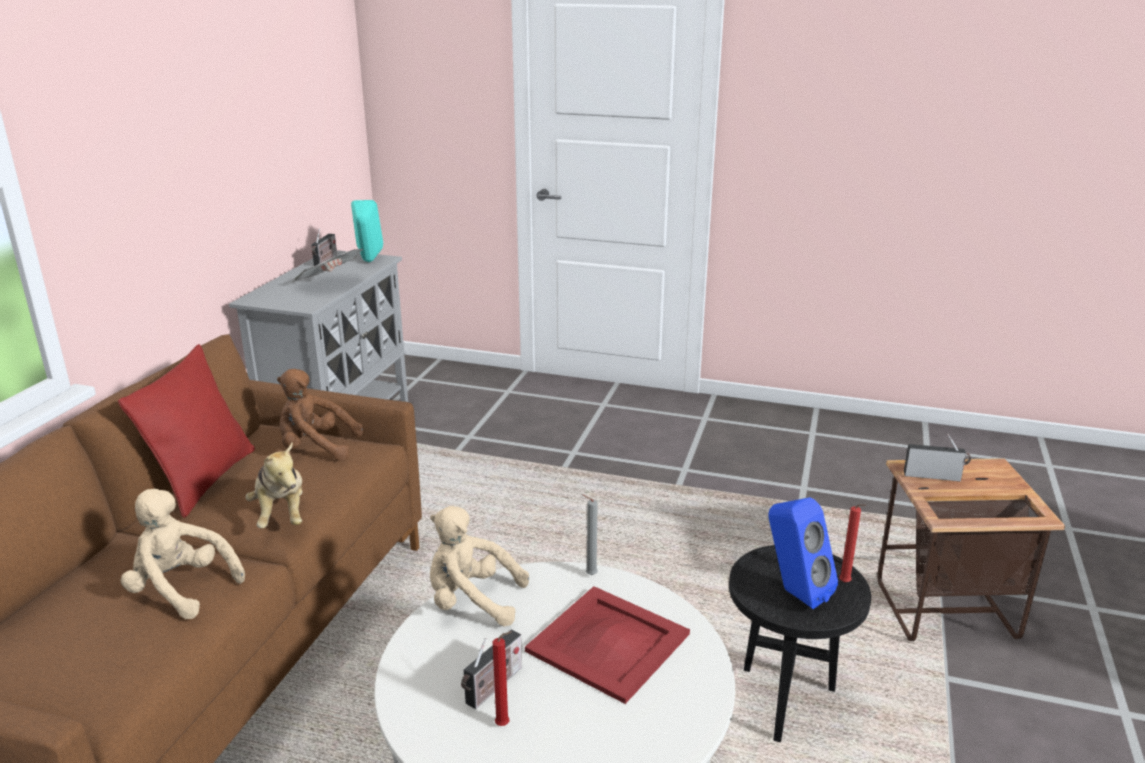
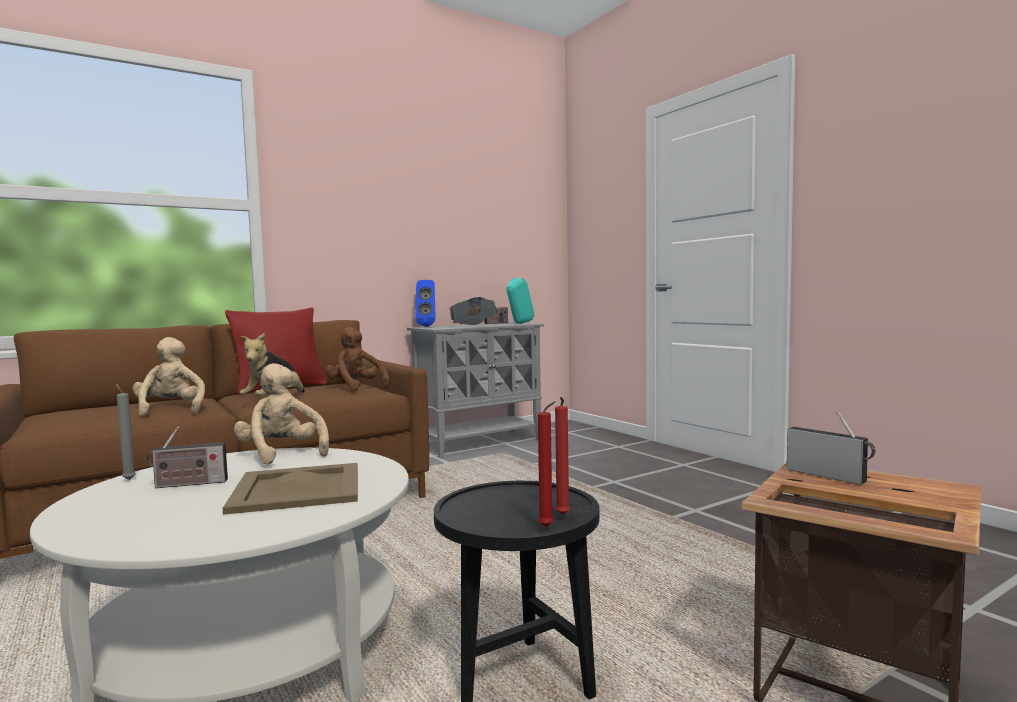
camera: 40 degrees right, 20 degrees down
red candle [493,631,511,726] -> red candle moved to [538,402,555,527]
red tray [525,586,690,704] -> beige tray [223,463,358,515]
grey candle [583,495,598,575] -> grey candle moved to [116,384,136,480]
blue speaker [768,497,838,609] -> blue speaker moved to [415,280,435,327]

